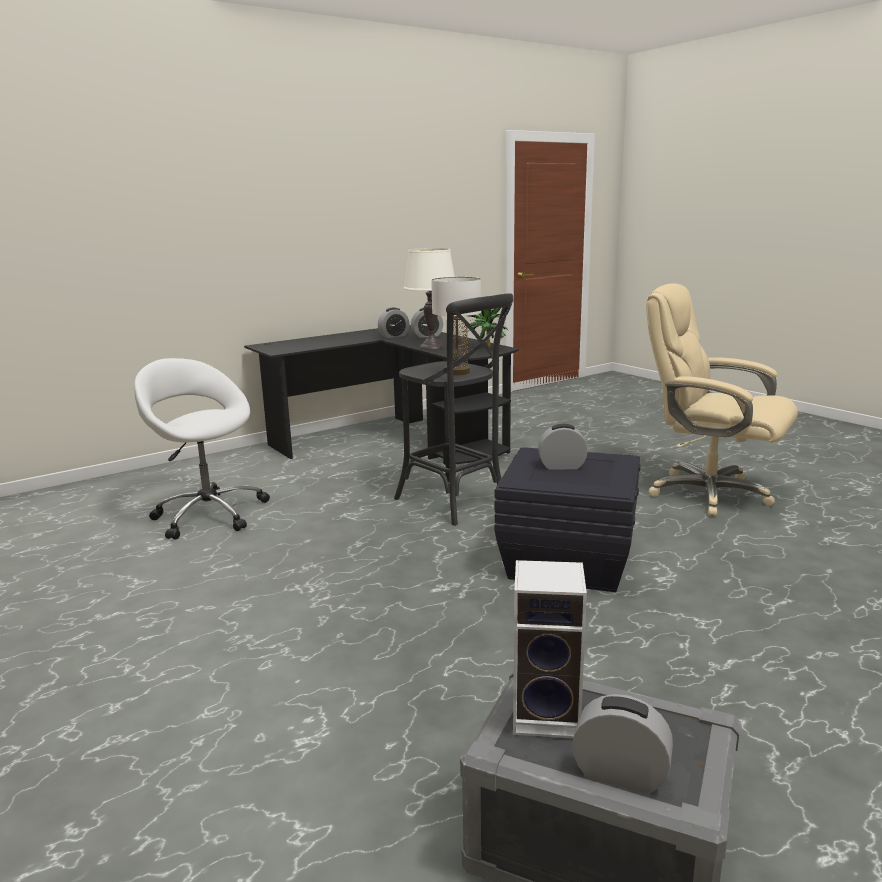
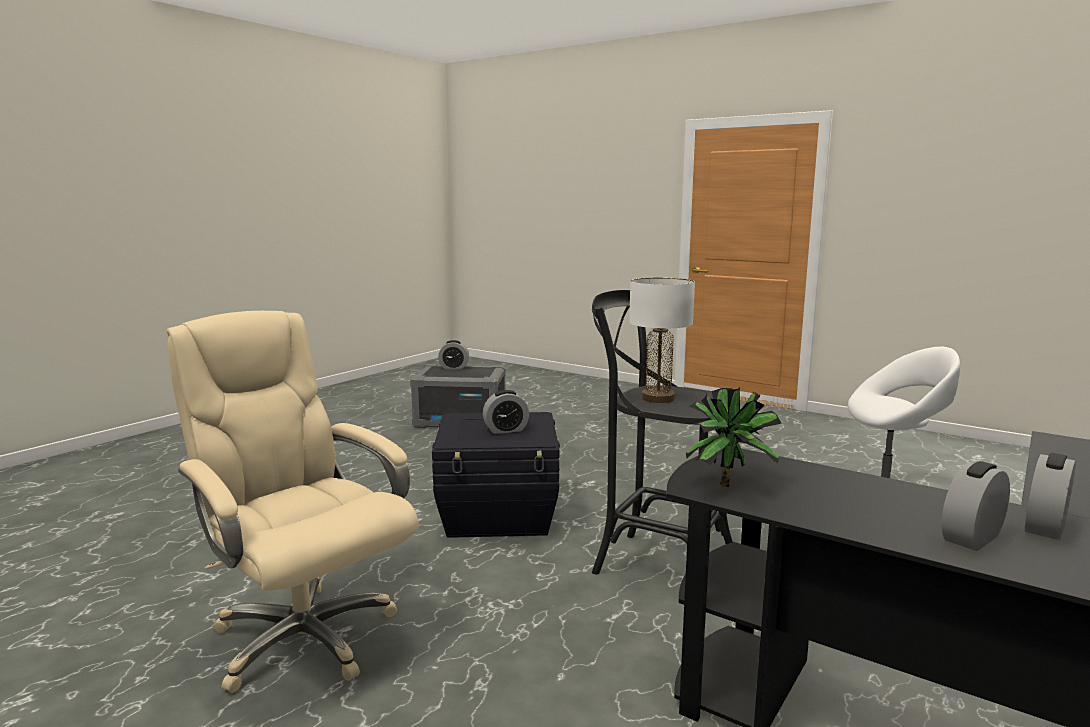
camera: 160 degrees right, 5 degrees down
white table lamp [404,248,455,350] -> none
speaker [513,560,587,738] -> none
beige office chair [646,283,798,517] -> beige office chair turned 150 degrees counterclockwise [167,311,419,693]

